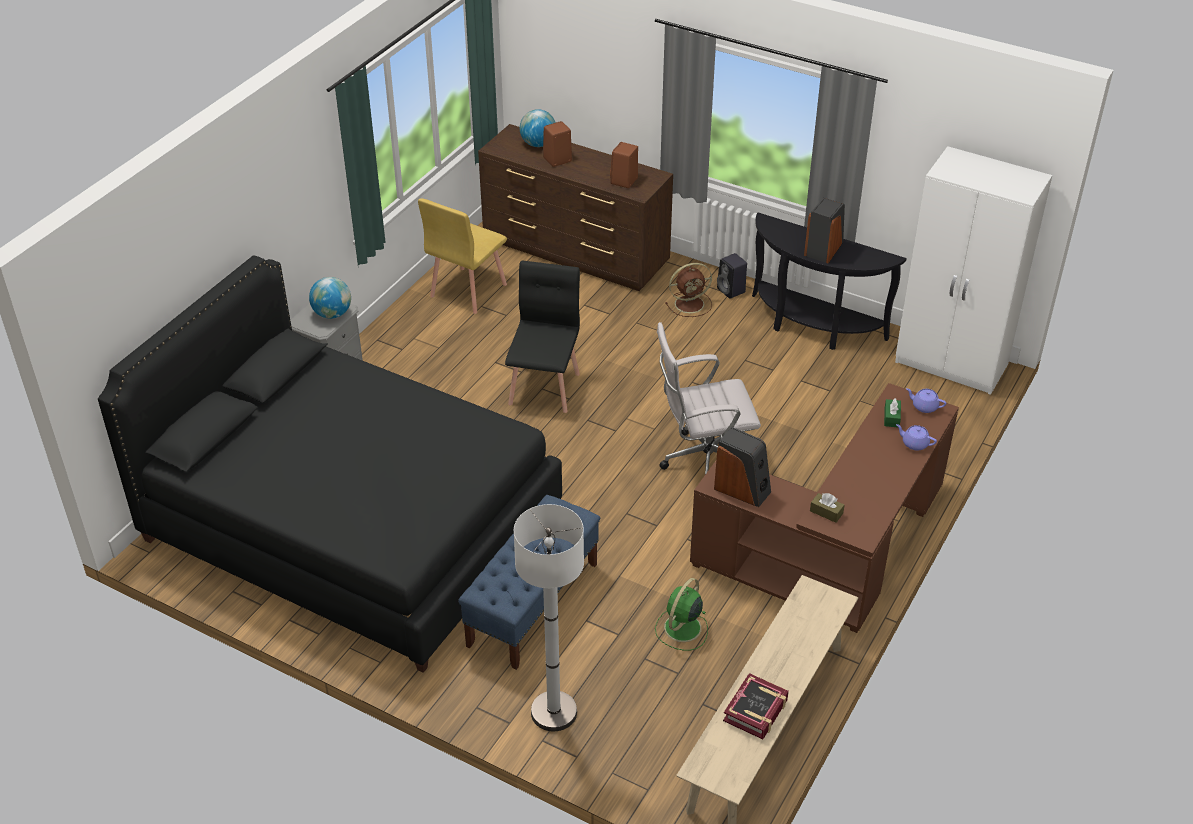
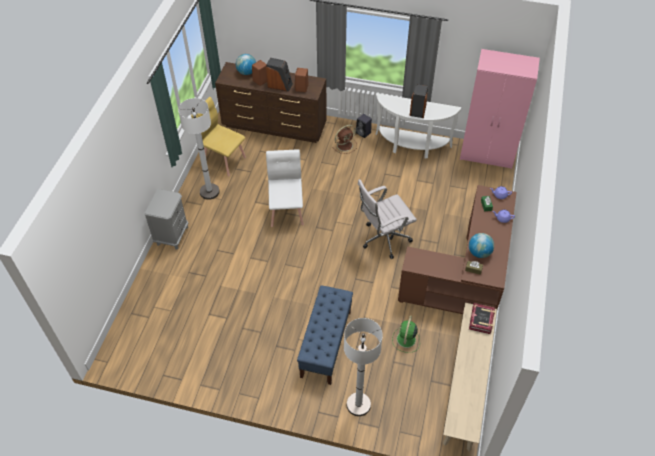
camera: 15 degrees left, 10 degrees up
black bed [98,255,562,673] -> none
globe [309,277,351,319] -> globe moved to [469,233,494,258]
yellow chair [418,198,507,314] -> yellow chair turned 105 degrees clockwise [191,97,246,176]
black chair [505,261,580,413] -> white chair [266,149,304,227]
speaker [714,427,771,507] -> speaker moved to [266,58,293,91]
book [723,673,789,739] -> book moved to [469,303,495,334]
black console table [752,213,906,350] -> white console table [375,93,461,158]
white wardrobe [895,146,1052,395] -> pink wardrobe [460,49,540,169]
none -> white floor lamp [178,98,220,200]

